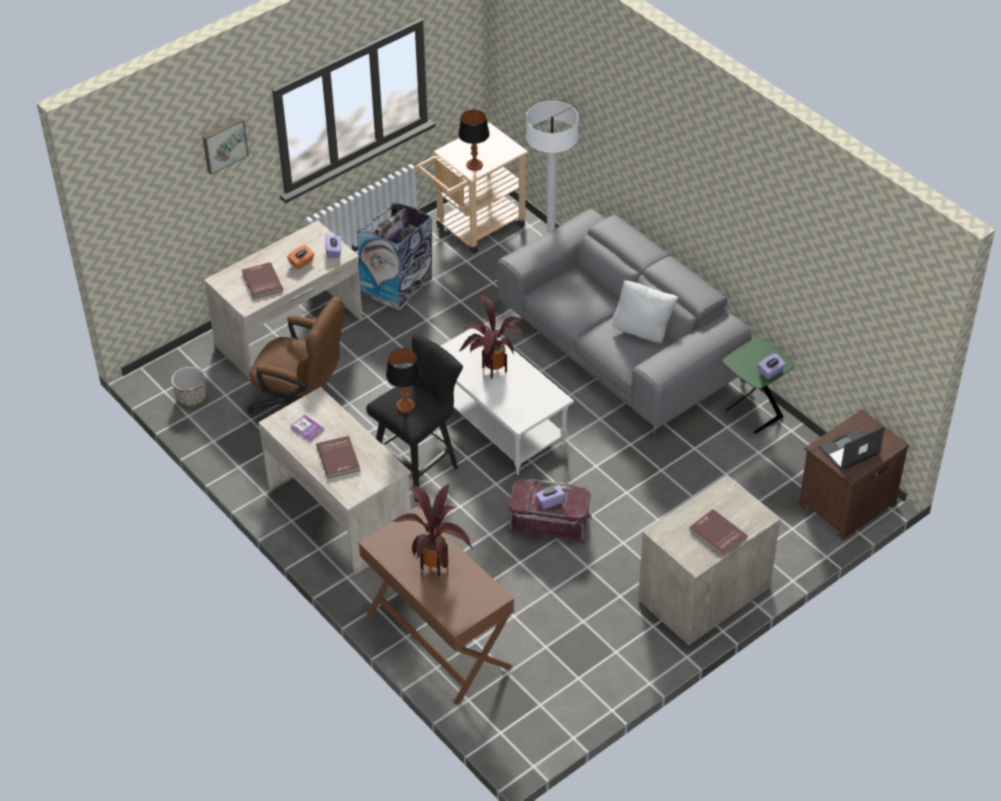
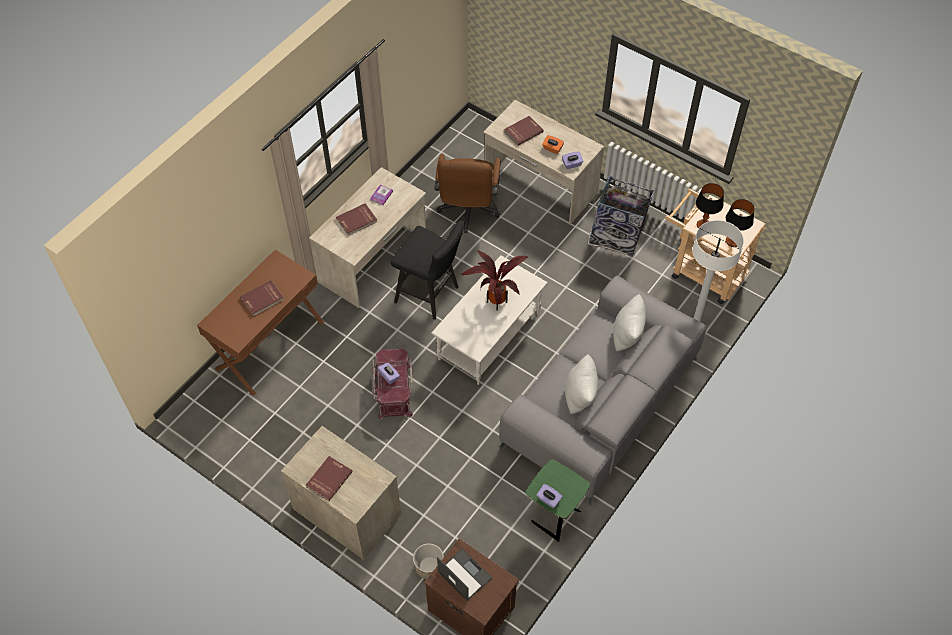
camera: 75 degrees right, 10 degrees up
planter [171,367,206,406] -> planter moved to [413,543,444,579]
picture [202,118,249,175] -> none
table lamp [386,348,421,413] -> table lamp moved to [726,199,755,247]
potted plant [393,484,473,576] -> red book [240,280,284,316]
none -> white pillow [613,294,646,351]

